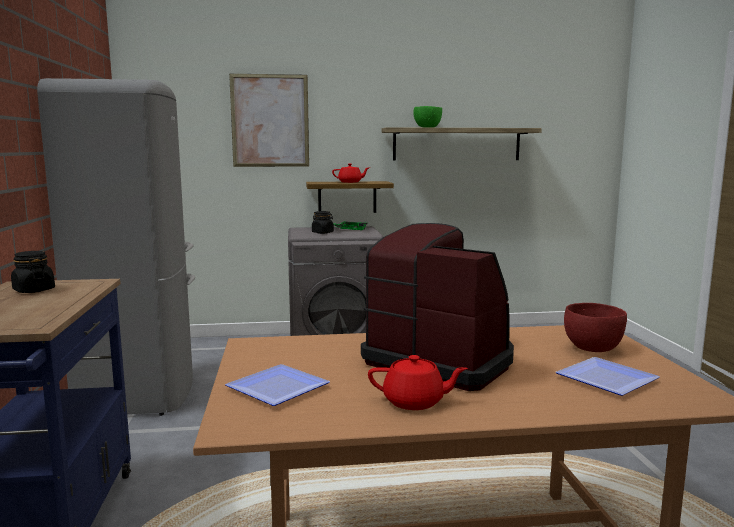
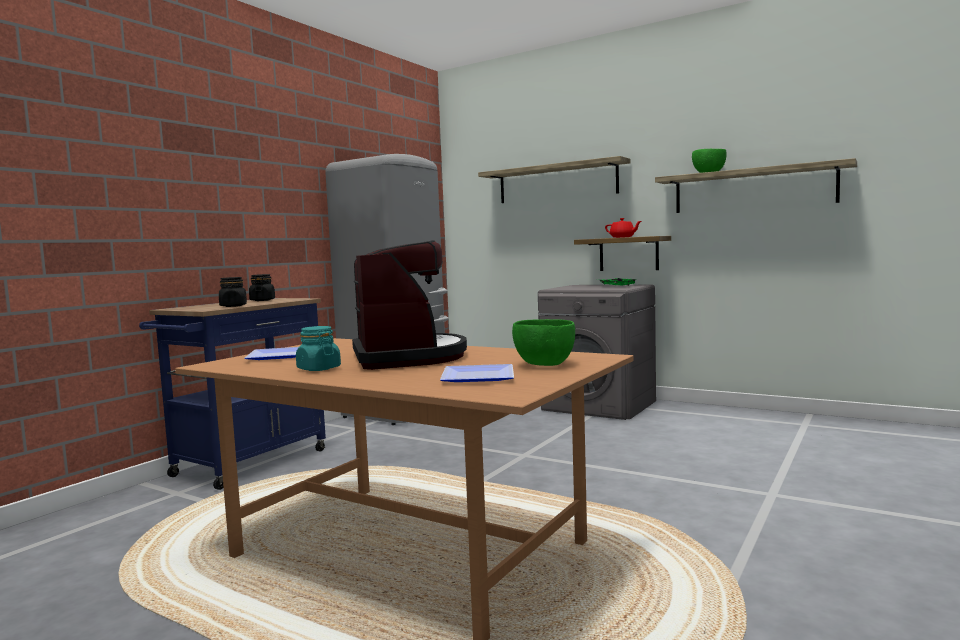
camera: 40 degrees right, 5 degrees down
picture [229,74,309,167] -> shelf [478,156,631,203]
black jar [312,211,334,234] -> black jar moved to [219,277,247,307]
red teapot [368,355,468,410] -> turquoise jar [296,326,341,371]
red bowl [564,303,627,352] -> green bowl [512,319,575,366]

